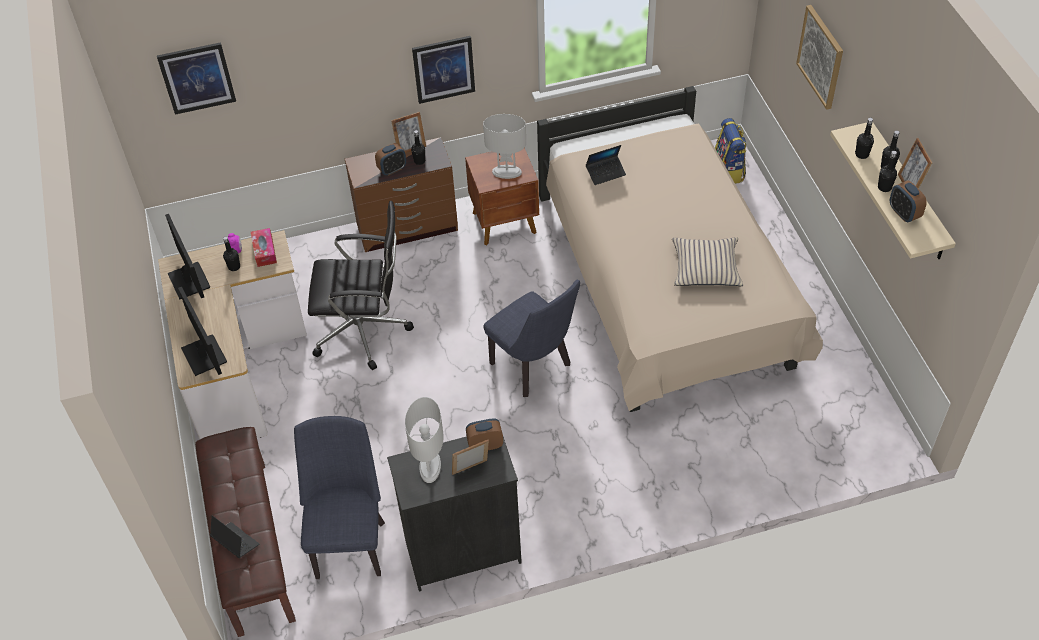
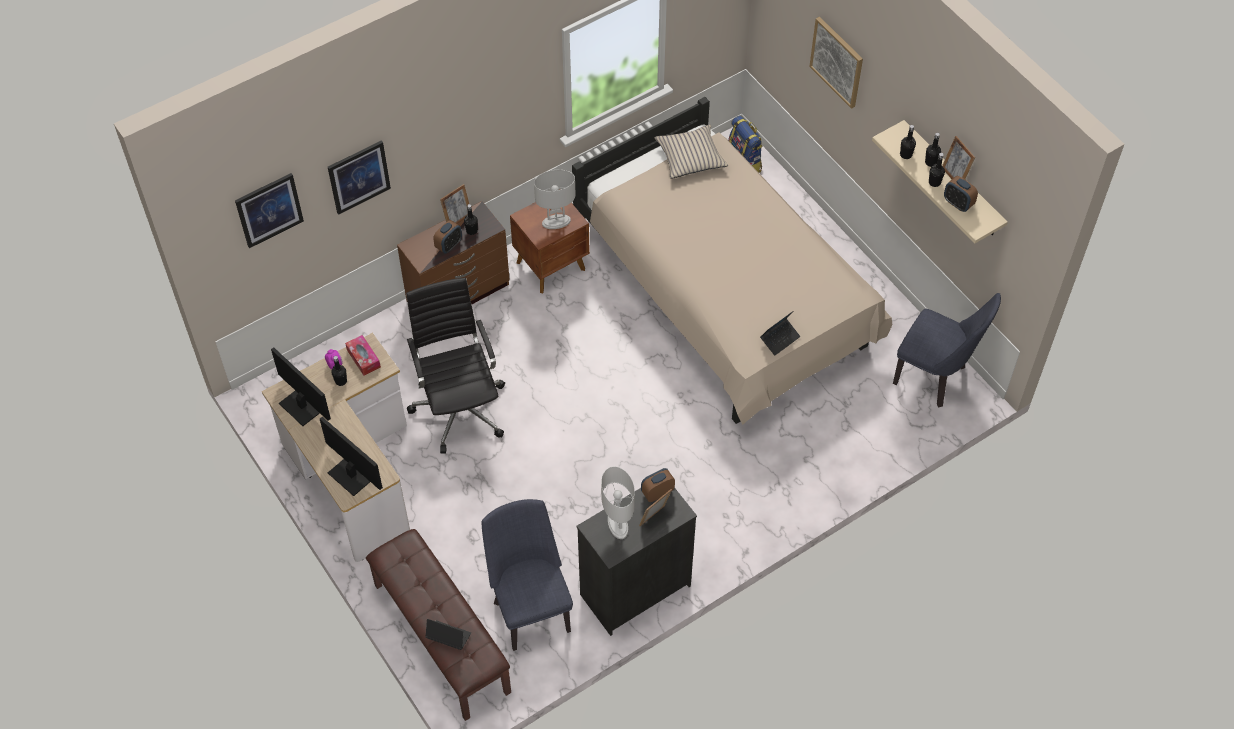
camera: 20 degrees left, 5 degrees up
black office chair [308,201,414,370] -> black office chair turned 90 degrees counterclockwise [406,278,505,454]
picture [412,36,475,104] -> picture moved to [328,140,391,215]
blue chair [484,280,580,397] -> blue chair moved to [893,293,1001,408]
laptop [586,145,626,185] -> laptop moved to [760,311,800,355]
beige pillow [672,237,743,286] -> beige pillow moved to [654,125,728,179]

